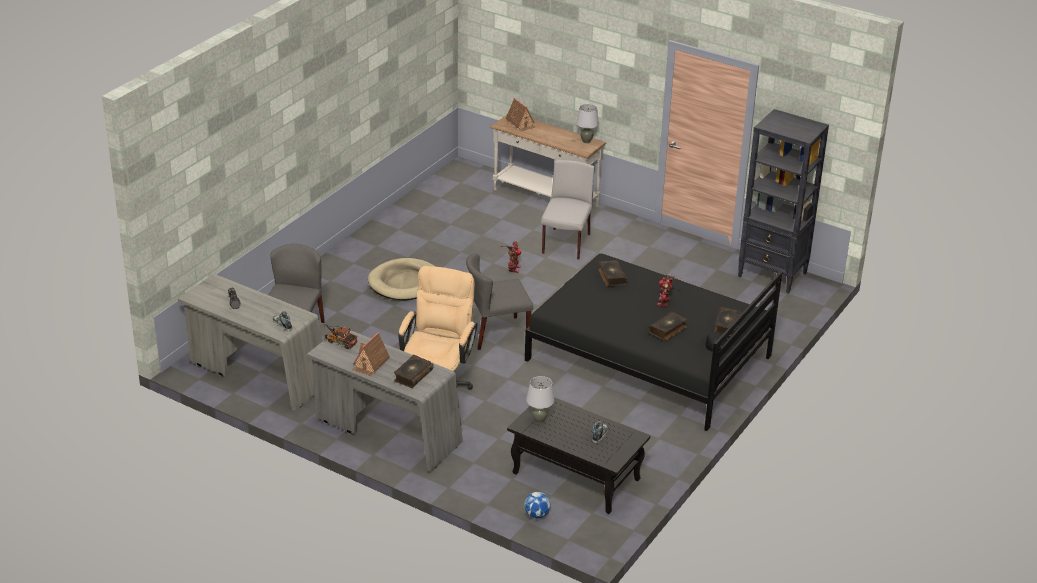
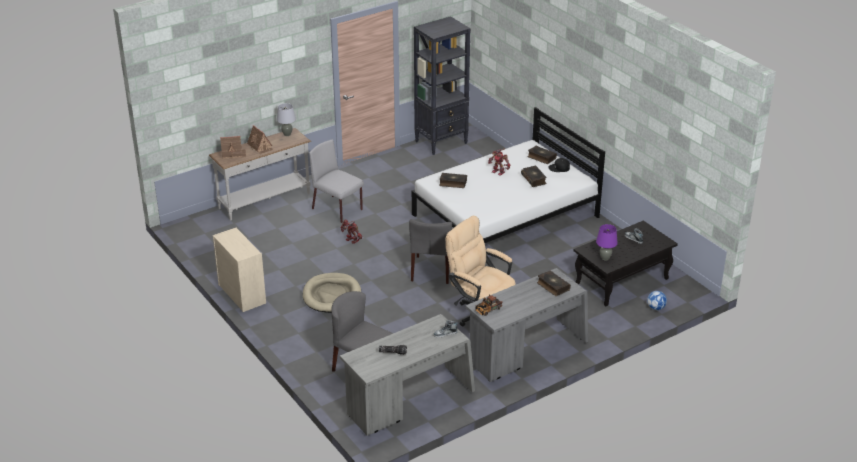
camera: 65 degrees left, 0 degrees up
toy house [352,332,390,376] -> toy house moved to [247,125,273,154]
black bed [525,254,782,431] -> white bed [412,107,605,243]
grey table lamp [526,376,555,423] -> purple table lamp [596,224,618,260]
none -> beige dresser [213,227,266,312]

